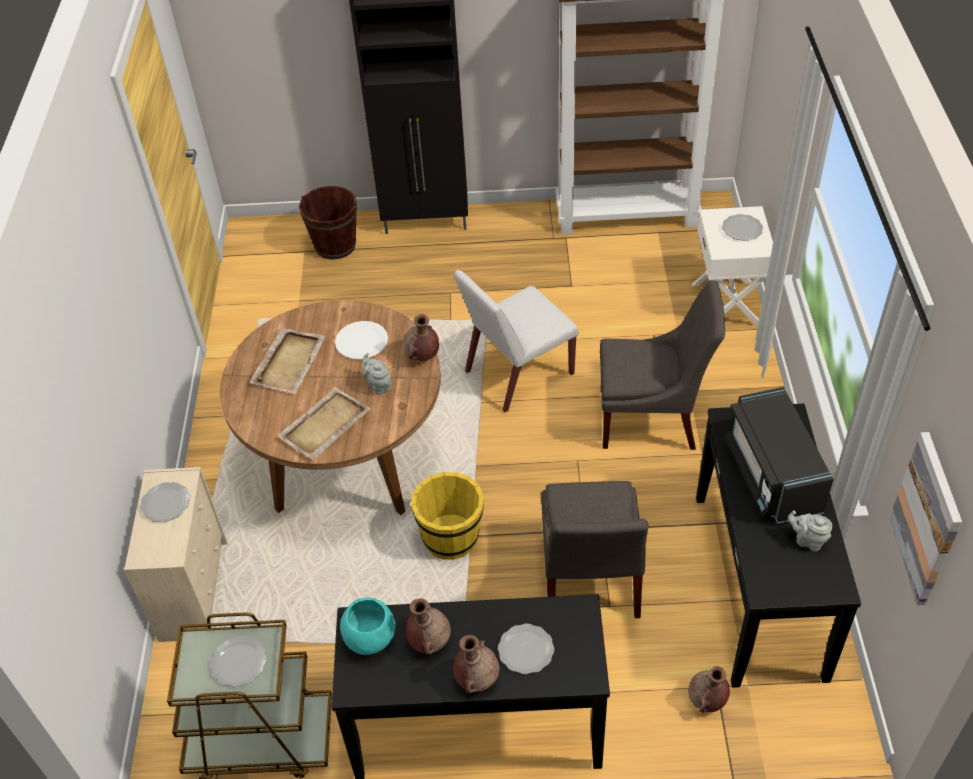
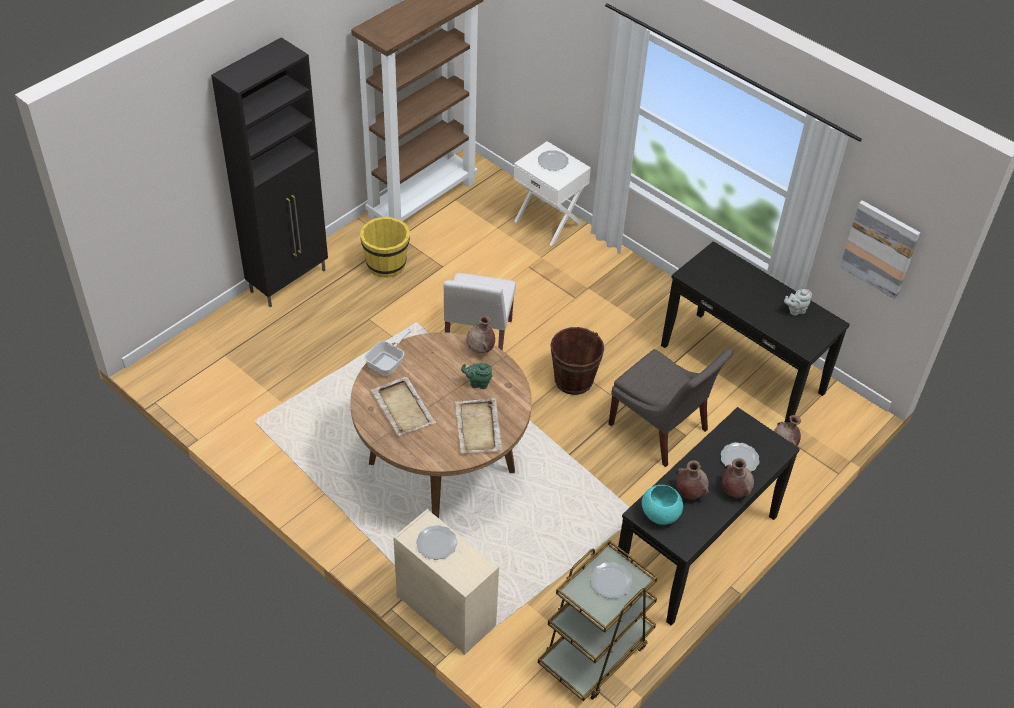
camera: 50 degrees left, 0 degrees up
brown bucket [299,186,357,259] -> brown bucket moved to [551,327,604,395]
white plate [335,321,388,359] -> none
grey teapot [362,353,392,395] -> green teapot [461,363,492,389]
yellow bucket [411,472,484,560] -> yellow bucket moved to [360,217,410,278]
grey chair [600,280,725,450] -> none
black microwave [725,387,834,524] -> none
none -> frying pan [364,329,412,376]

